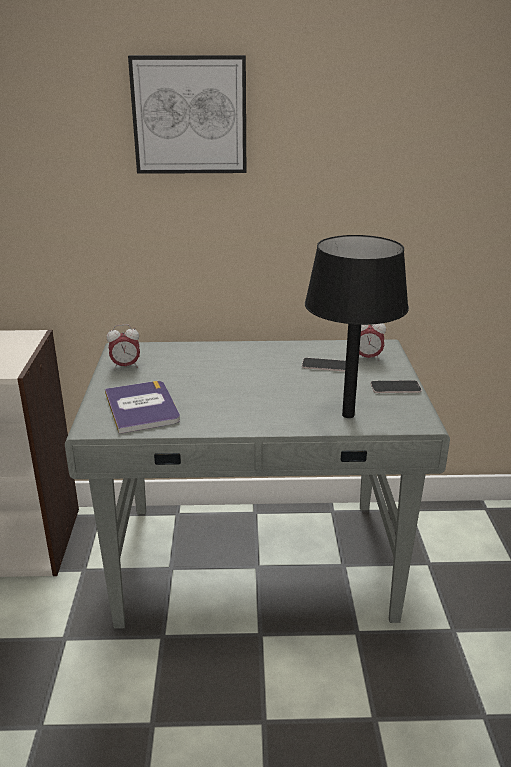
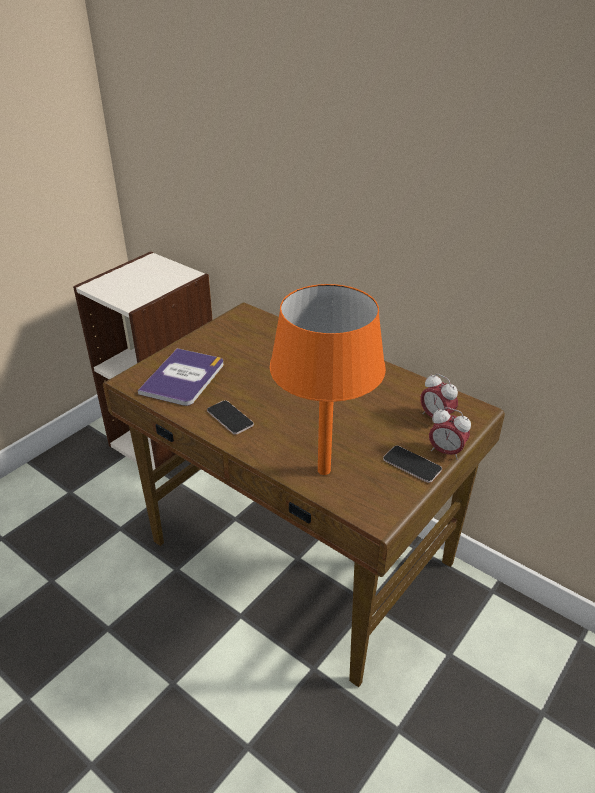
camera: 40 degrees right, 10 degrees up
grey desk [65,339,450,629] -> brown desk [103,302,505,687]
alarm clock [107,324,140,370] -> alarm clock moved to [429,407,471,460]
picture [128,55,246,174] -> none
phone [302,358,346,371] -> phone moved to [207,400,254,434]
black table lamp [305,235,409,418] -> orange table lamp [270,284,386,475]

